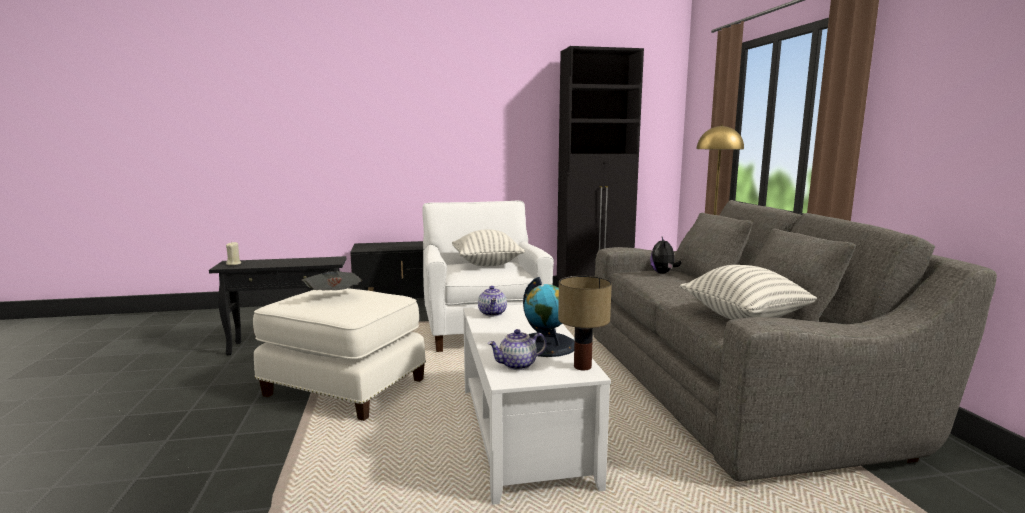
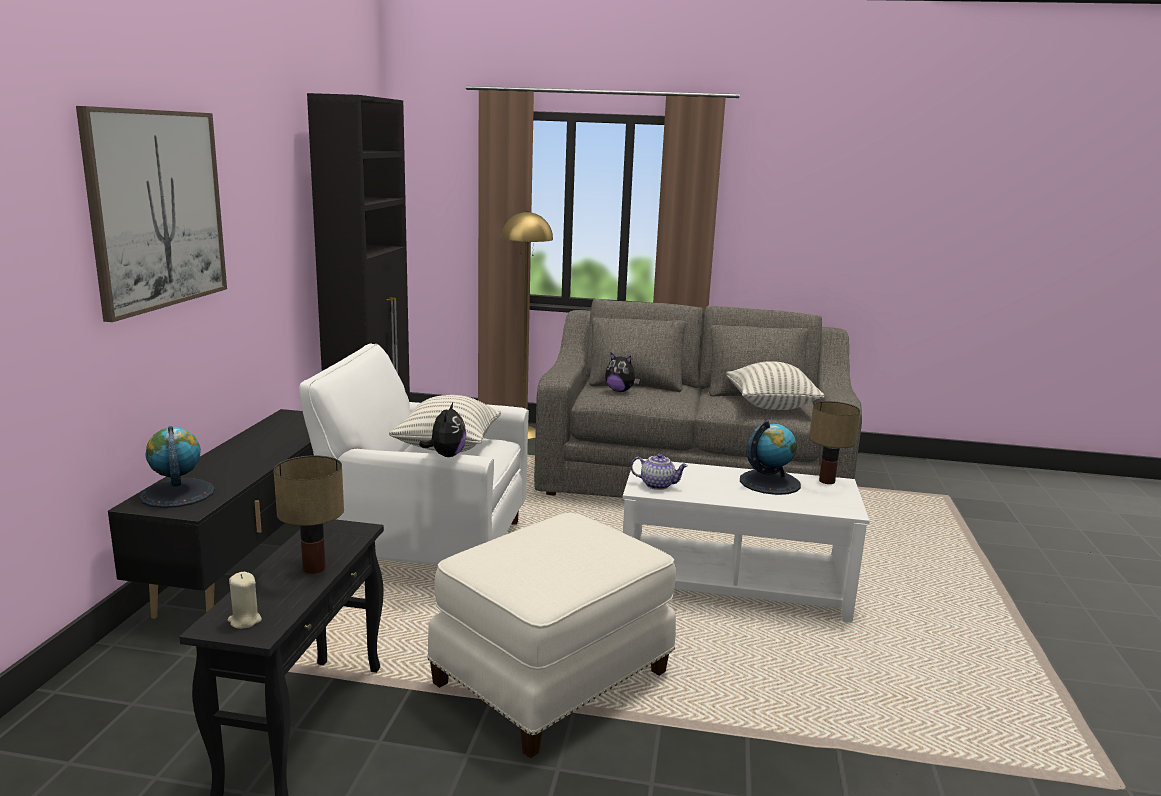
camera: 70 degrees left, 5 degrees up
newspaper [302,271,363,290] -> none
teapot [488,329,547,370] -> none
none -> picture [76,106,227,322]
none -> globe [139,426,215,508]
none -> table lamp [274,455,344,574]
none -> plush toy [419,403,466,457]

